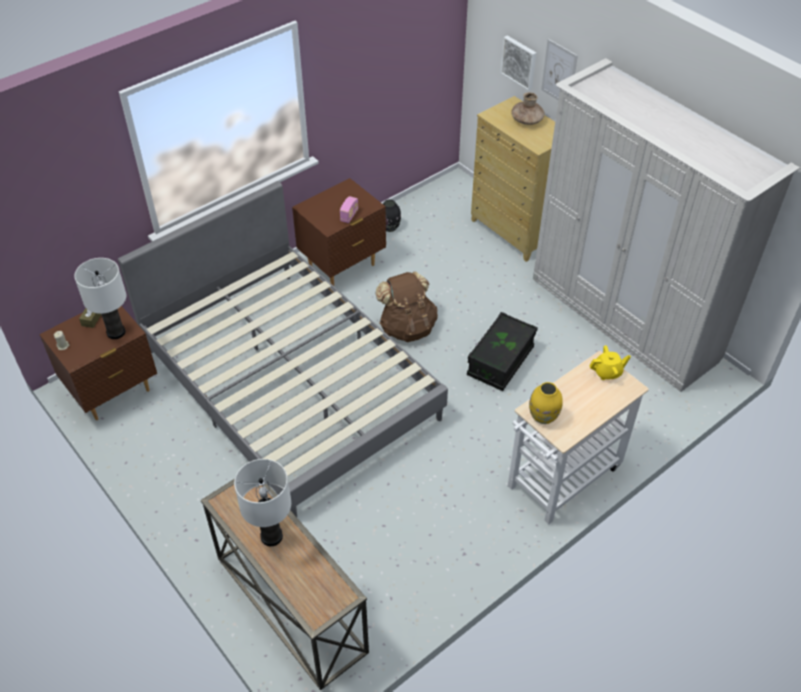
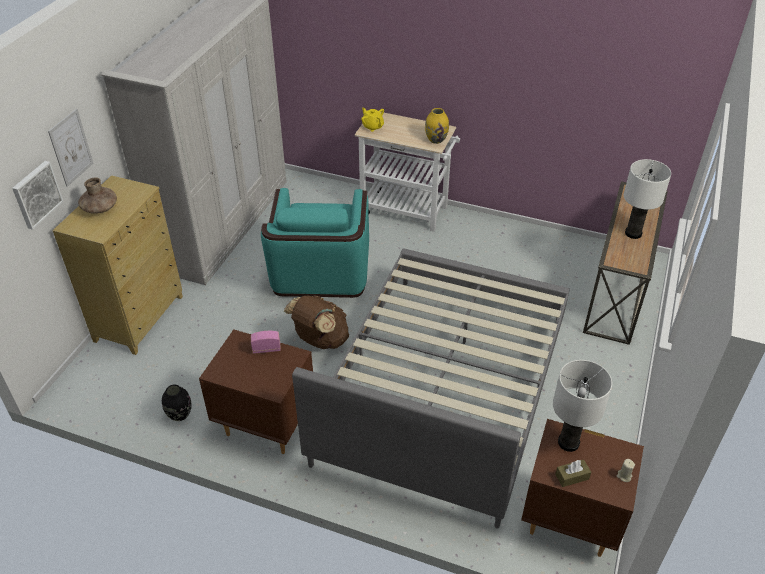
camera: 120 degrees left, 5 degrees down
black storage box [467,312,538,391] -> turquoise armchair [261,188,369,298]

